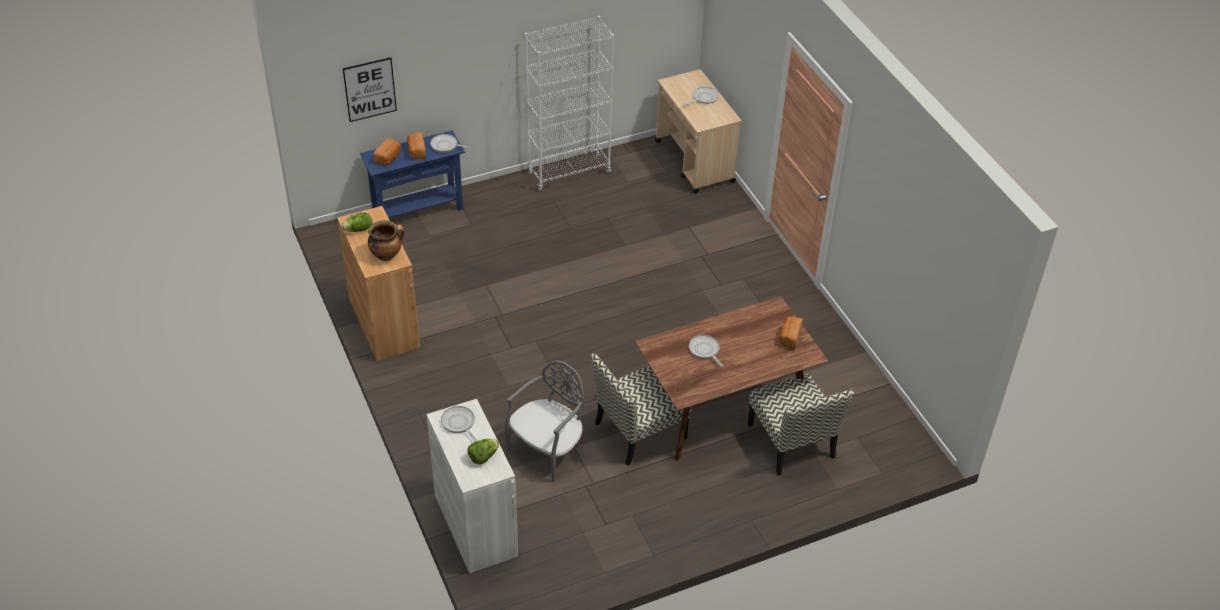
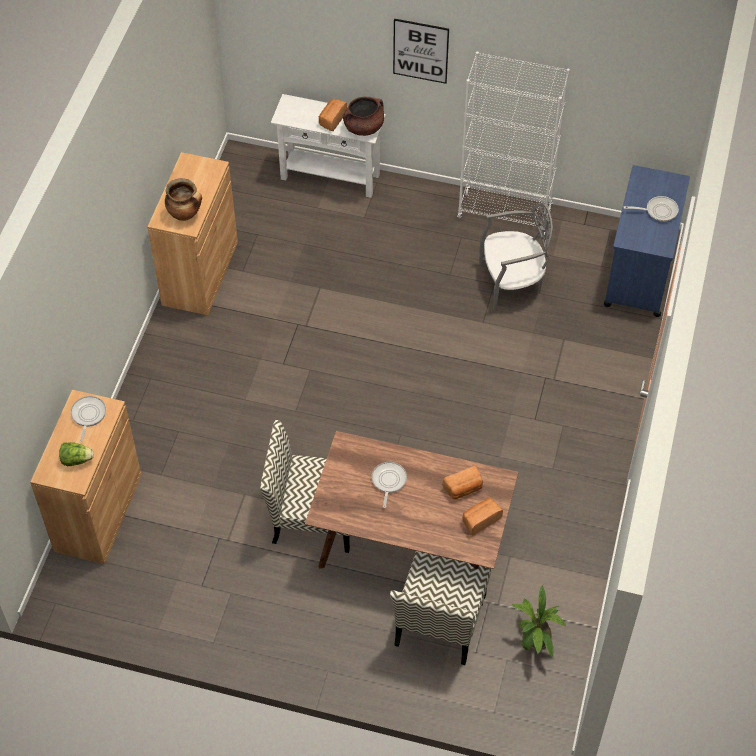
camera: 40 degrees right, 10 degrees up
lettuce [341,212,373,232] -> none
picture [343,57,397,122] -> picture moved to [393,19,449,84]
blue console table [360,130,465,218] -> white console table [271,94,386,198]
bread [373,138,401,165] -> bread moved to [443,465,483,499]
white cabinet [427,399,518,574] -> brown cabinet [30,390,141,564]
frying pan [430,134,470,153] -> brown cooking pot [343,96,384,136]
grey chair [505,360,584,482] -> grey chair moved to [479,203,553,311]
beige cart [655,69,741,194] -> blue cart [604,165,690,317]
none -> potted plant [512,585,566,657]

